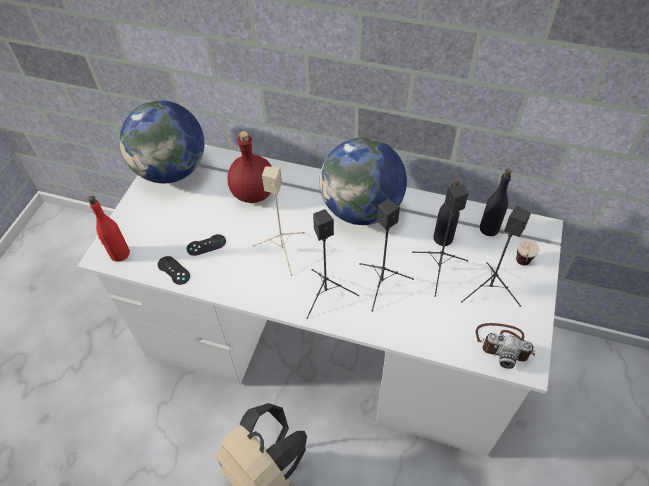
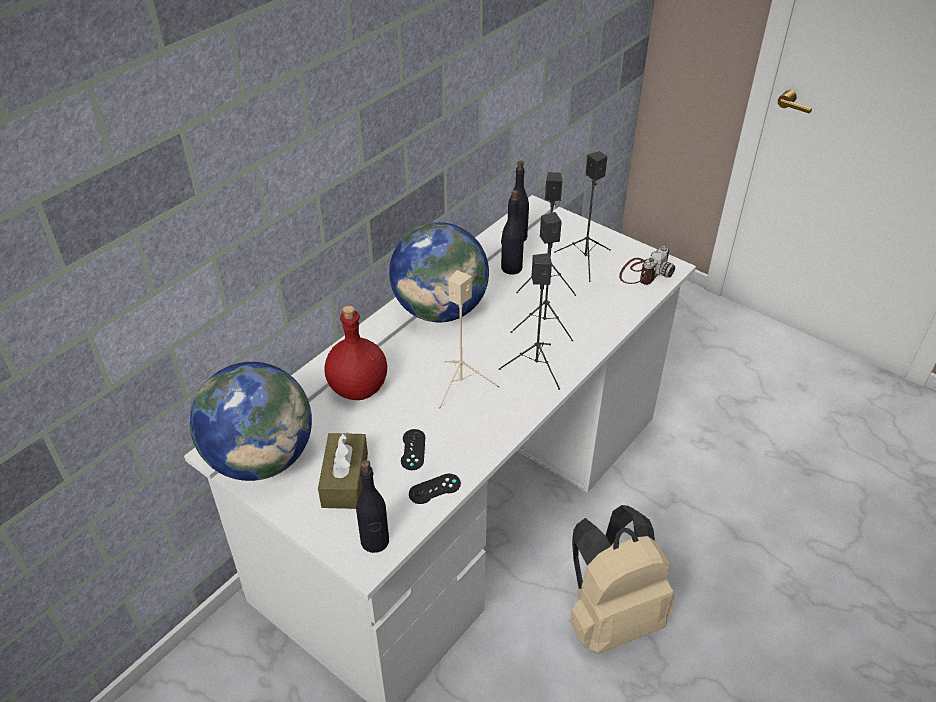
camera: 70 degrees left, 10 degrees down
red bottle [88,196,130,262] -> black bottle [356,460,389,553]
cup [516,239,539,266] -> none
none -> brown tissue box [318,432,368,509]

